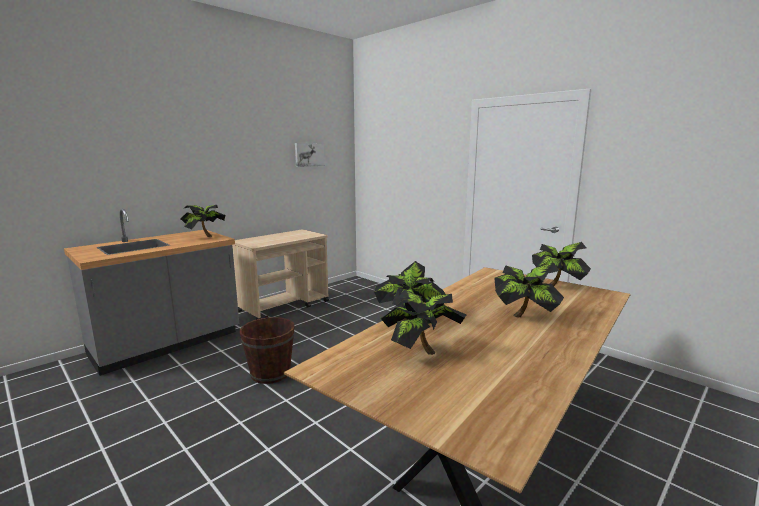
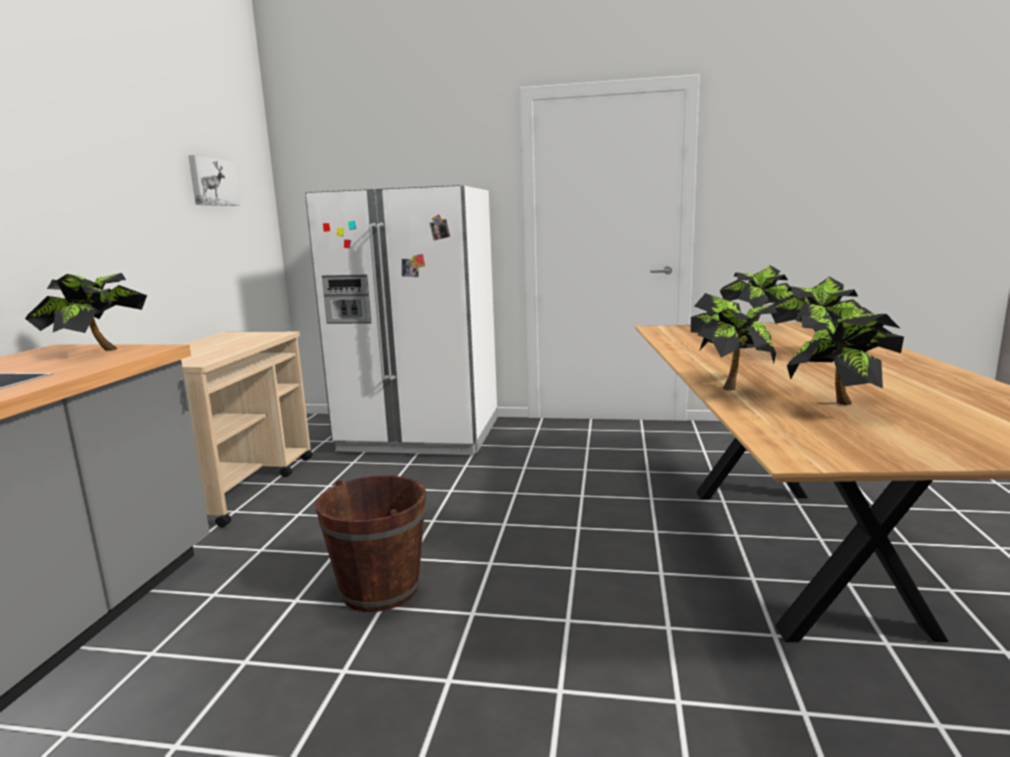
camera: 35 degrees left, 0 degrees up
none -> white fridge [305,185,498,455]

